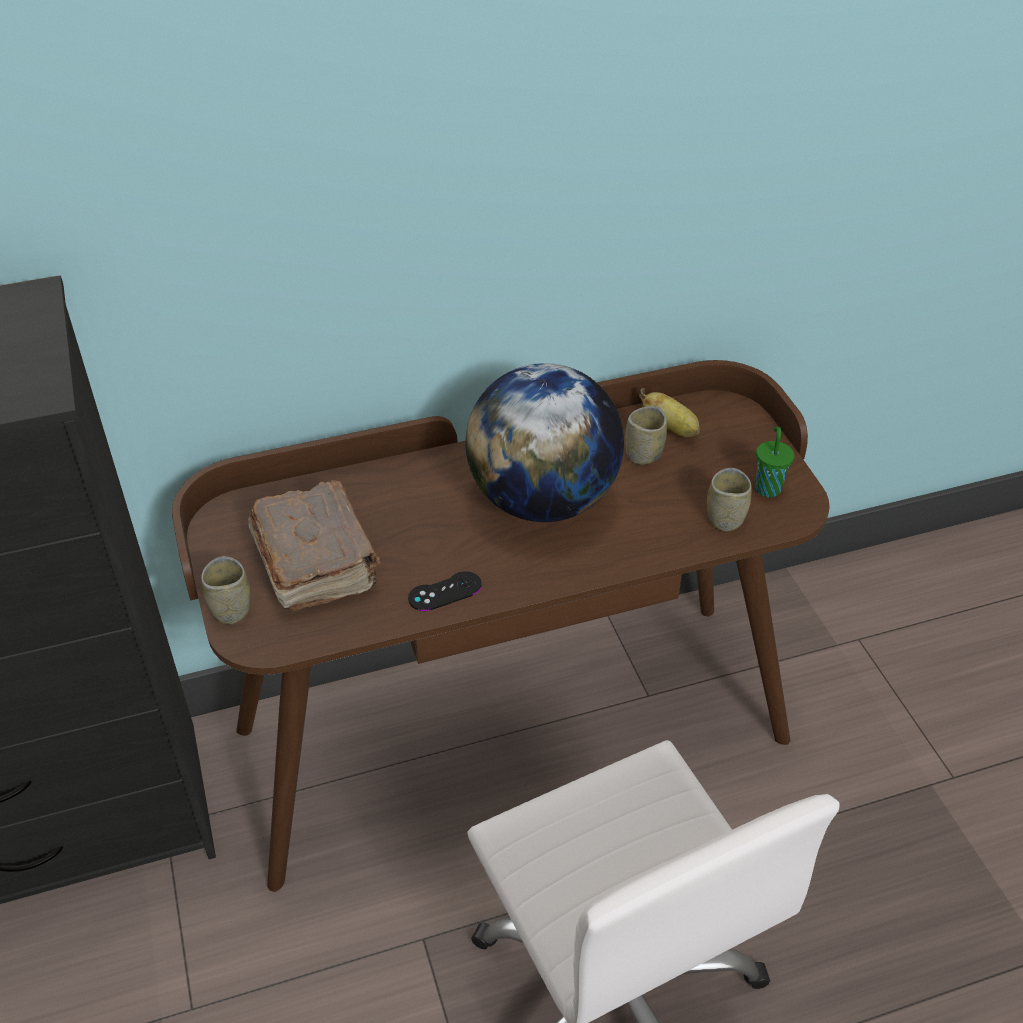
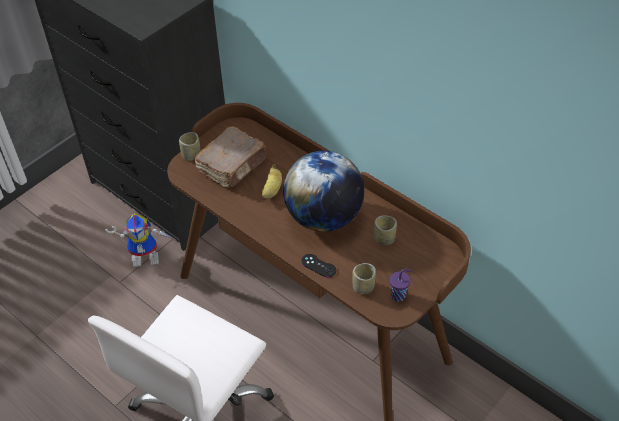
camera: 60 degrees right, 5 degrees up
black game controller [408,571,482,611] -> black game controller moved to [301,254,336,277]
banana [639,388,700,437] -> banana moved to [262,164,282,198]
green cup [756,426,794,497] -> purple cup [389,269,412,302]
none -> toy robot [106,213,175,267]

